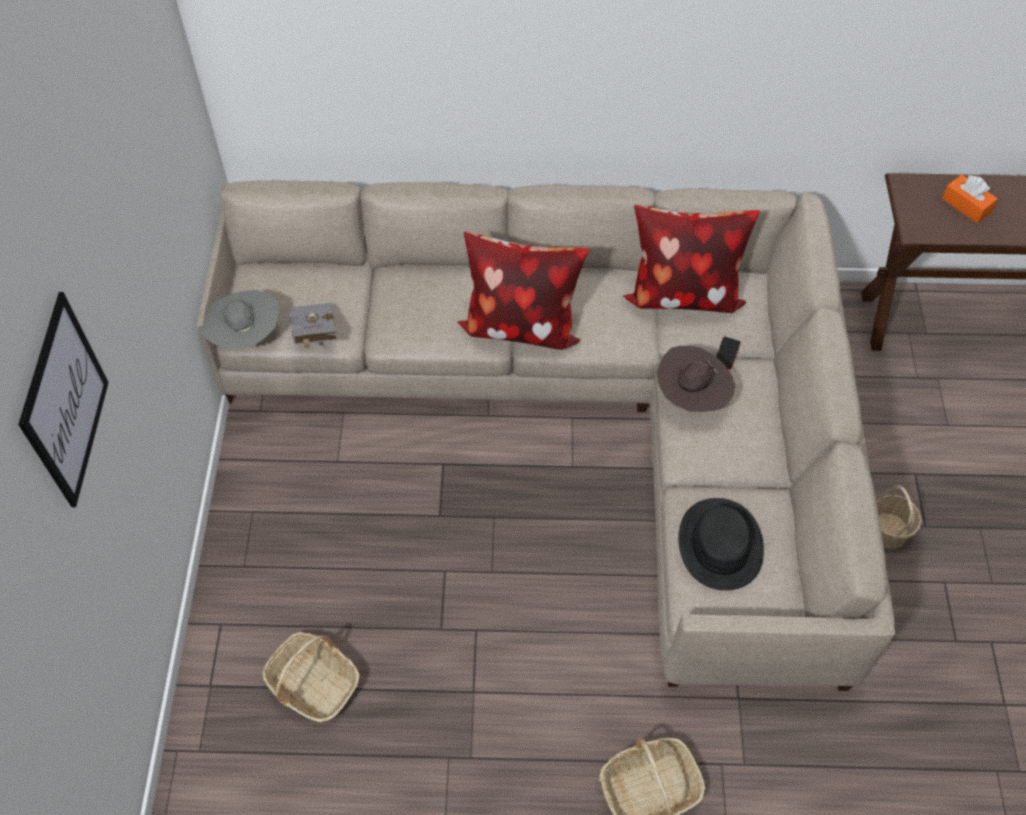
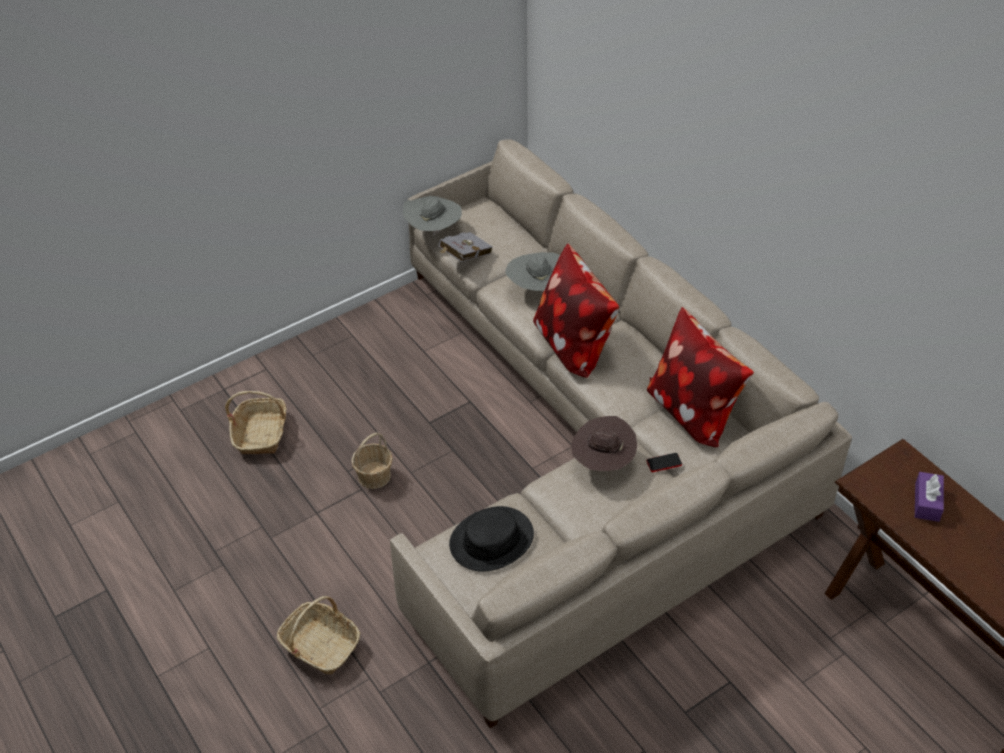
camera: 55 degrees right, 10 degrees down
picture [18,292,109,507] -> none
basket [876,485,922,549] -> basket moved to [351,433,393,489]
orange tissue box [942,174,998,223] -> purple tissue box [915,472,944,522]
none -> grey hat [505,252,560,291]

